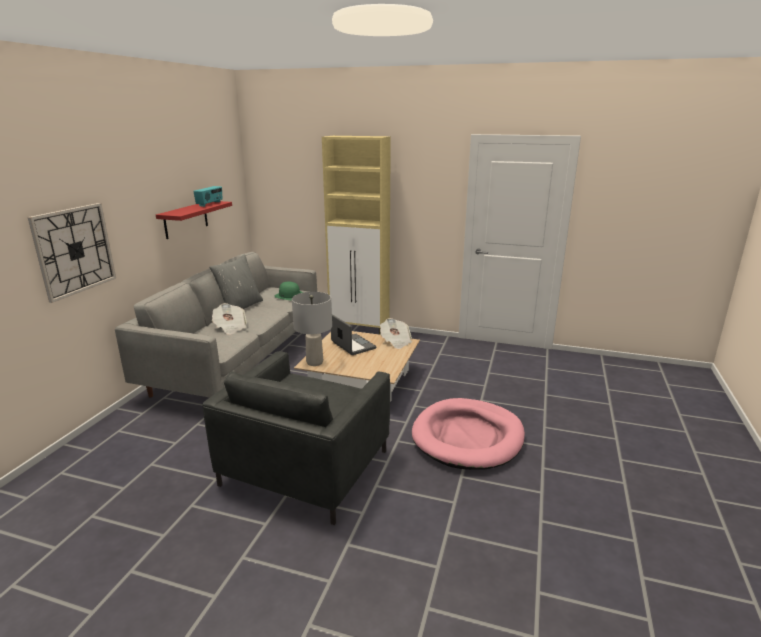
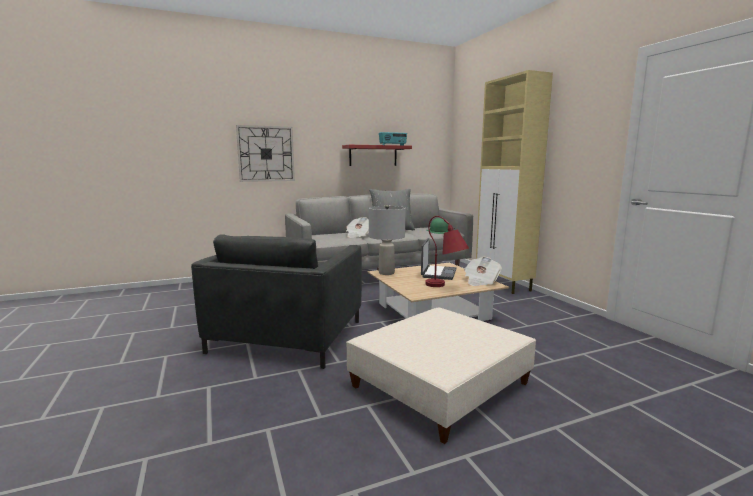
camera: 50 degrees right, 10 degrees down
grey armchair [202,351,390,525] -> grey armchair turned 60 degrees counterclockwise [191,234,362,369]
pink dog bed [412,398,525,470] -> beige ottoman [346,308,536,444]
none -> red table lamp [426,216,469,287]

